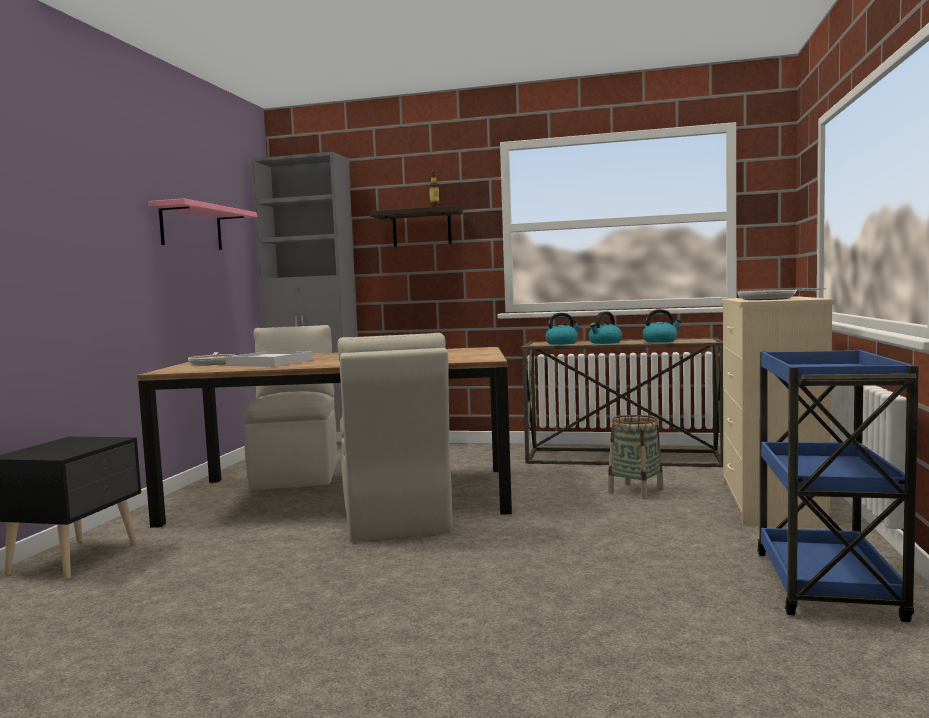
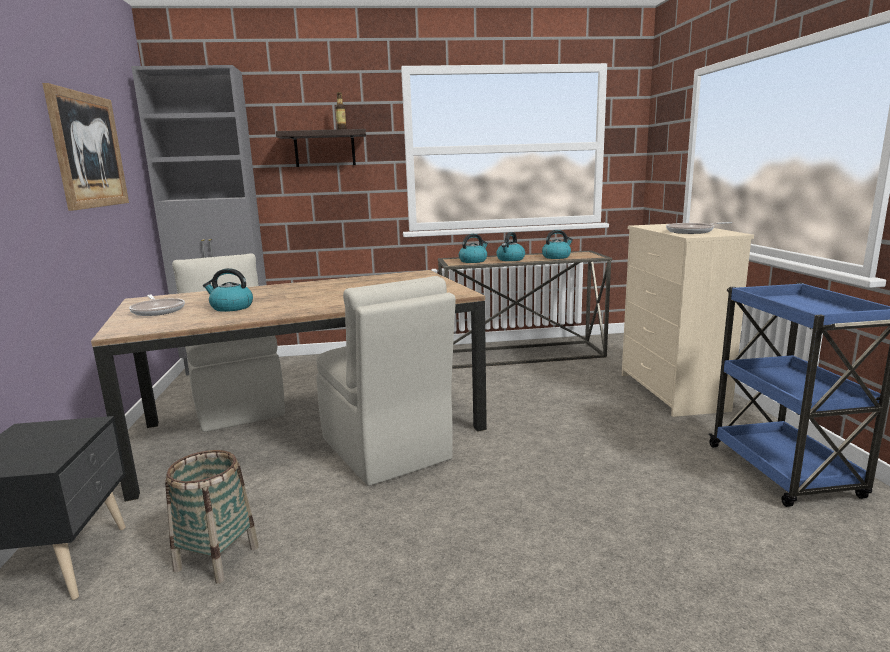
camera: 20 degrees left, 10 degrees up
pink shelf [148,198,257,250] -> picture [42,83,129,211]
white tray [226,351,313,367] -> kettle [203,268,253,312]
basket [608,415,664,499] -> basket moved to [165,450,259,583]

